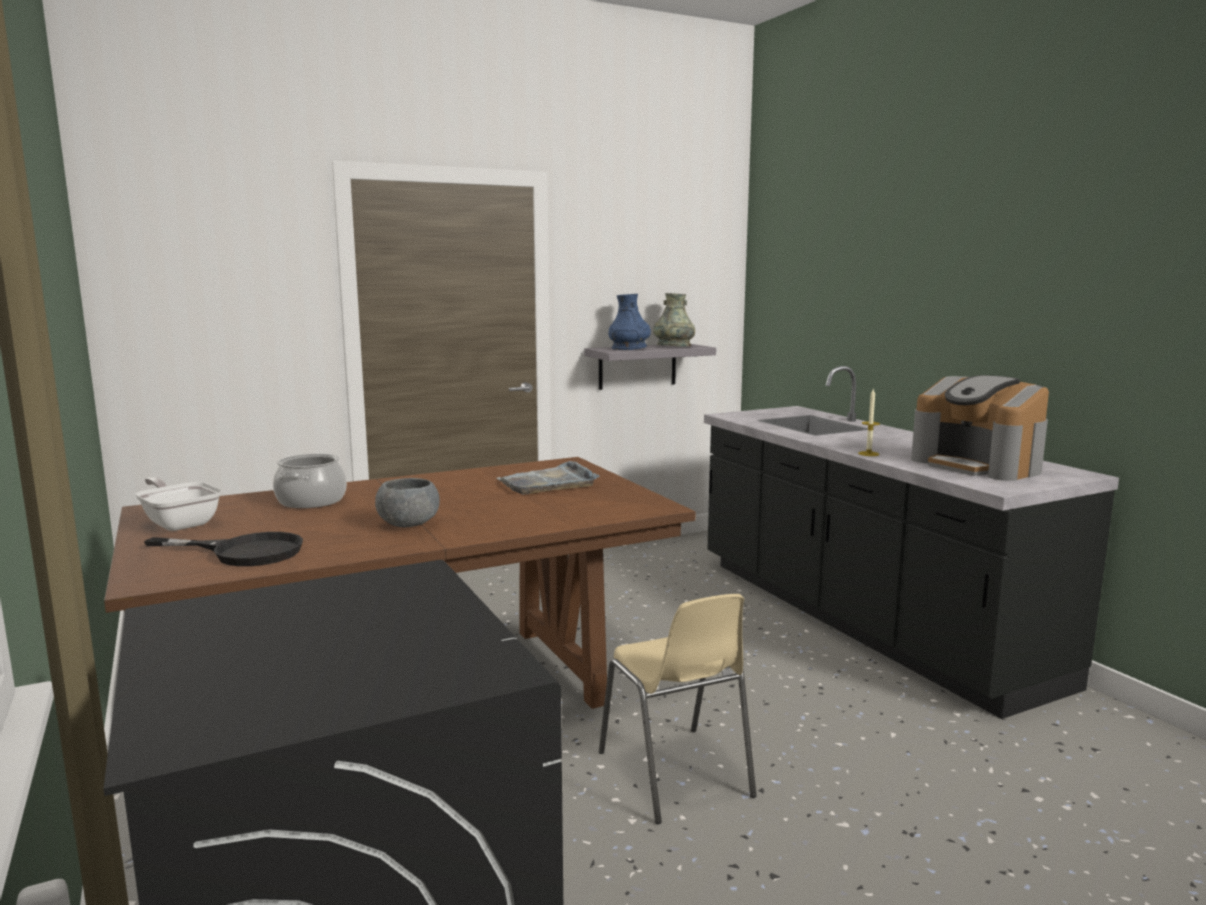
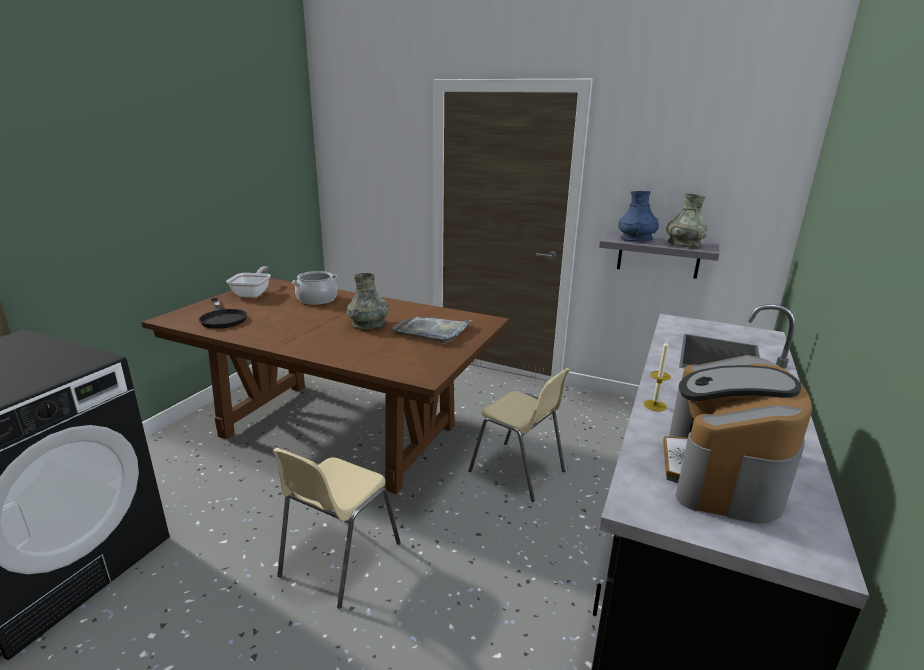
camera: 50 degrees right, 10 degrees up
grey bowl [375,478,440,527] -> none
none -> grey vase [347,273,389,329]
none -> beige chair [469,368,570,502]

